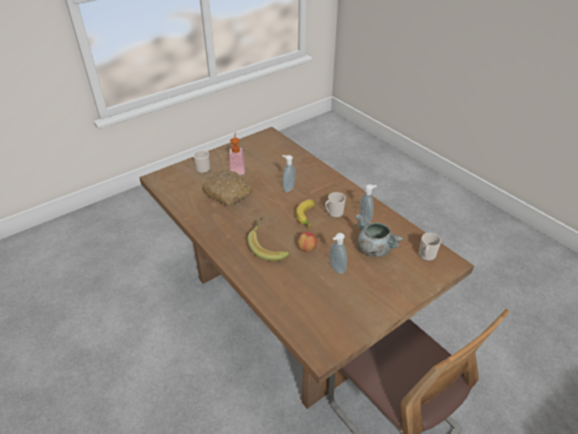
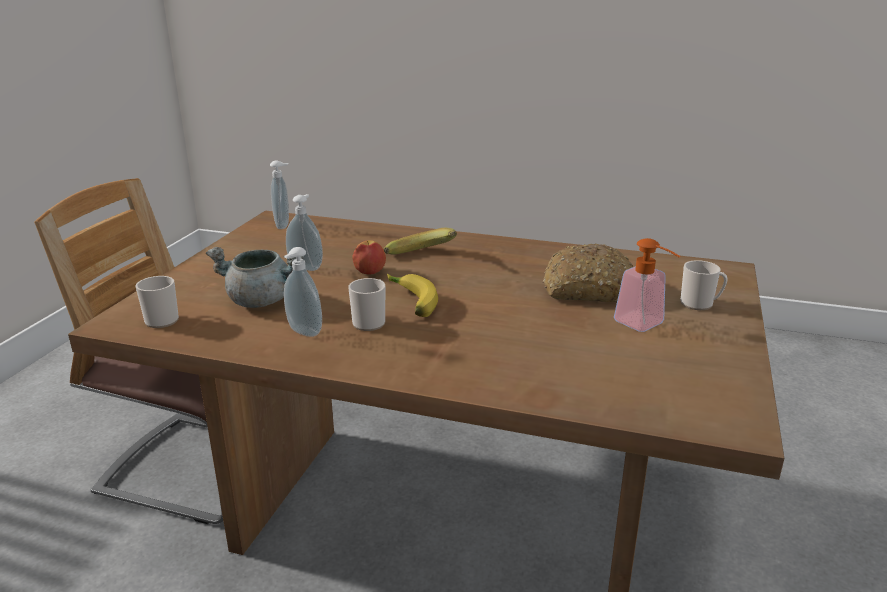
camera: 145 degrees right, 15 degrees down
soap dispenser [282,155,296,192] -> soap dispenser moved to [270,160,289,229]

